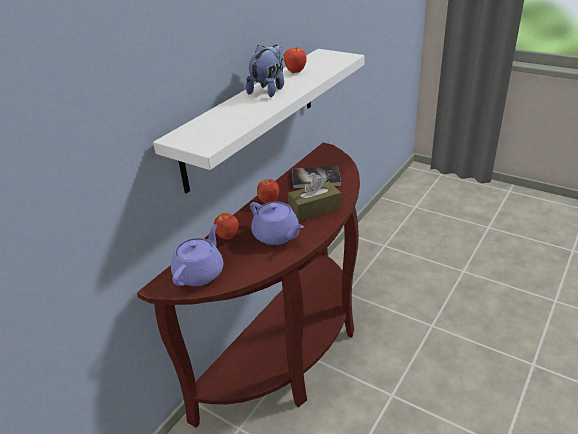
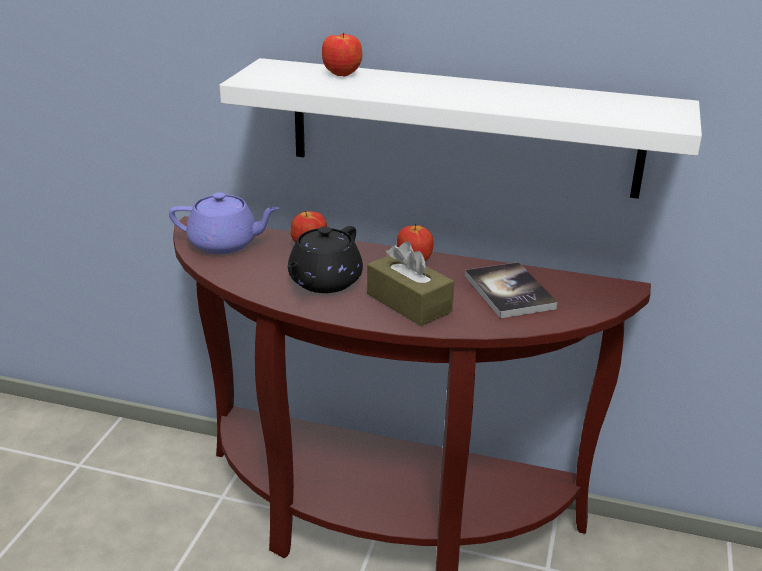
camera: 70 degrees right, 5 degrees down
plush toy [246,45,284,97] -> none
purple teapot [250,202,304,245] -> black teapot [287,226,363,293]
apple [284,47,307,73] -> apple moved to [322,32,362,76]

